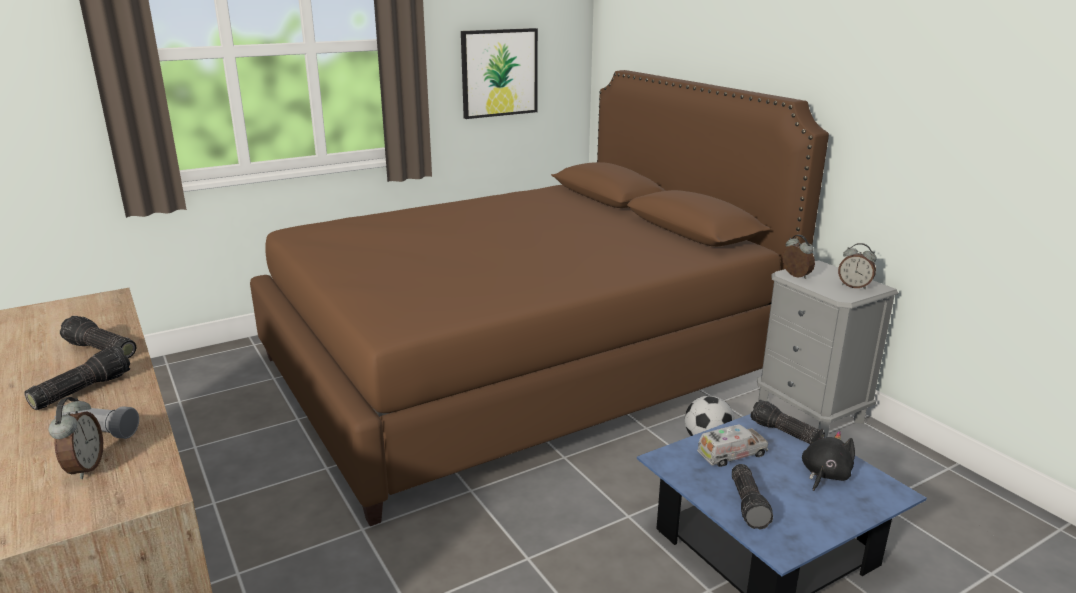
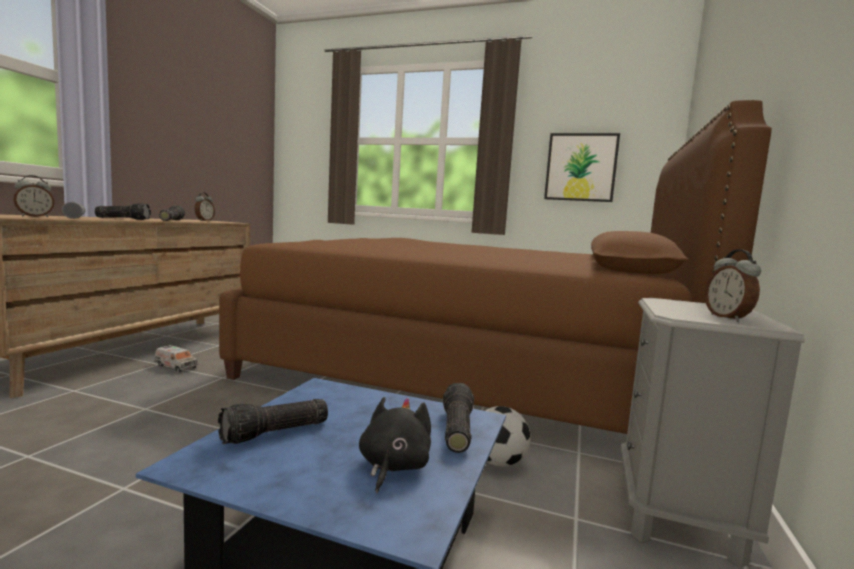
camera: 50 degrees right, 15 degrees down
toy truck [697,425,768,467] -> toy truck moved to [154,345,197,372]
alarm clock [782,235,815,279] -> alarm clock moved to [194,192,215,221]
black plush toy [802,428,855,491] -> black plush toy turned 75 degrees counterclockwise [359,397,431,493]

